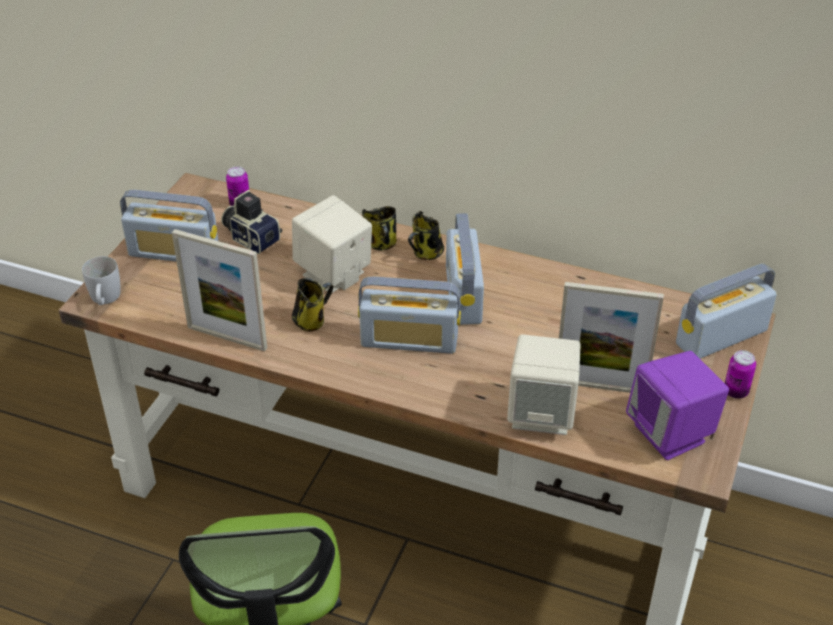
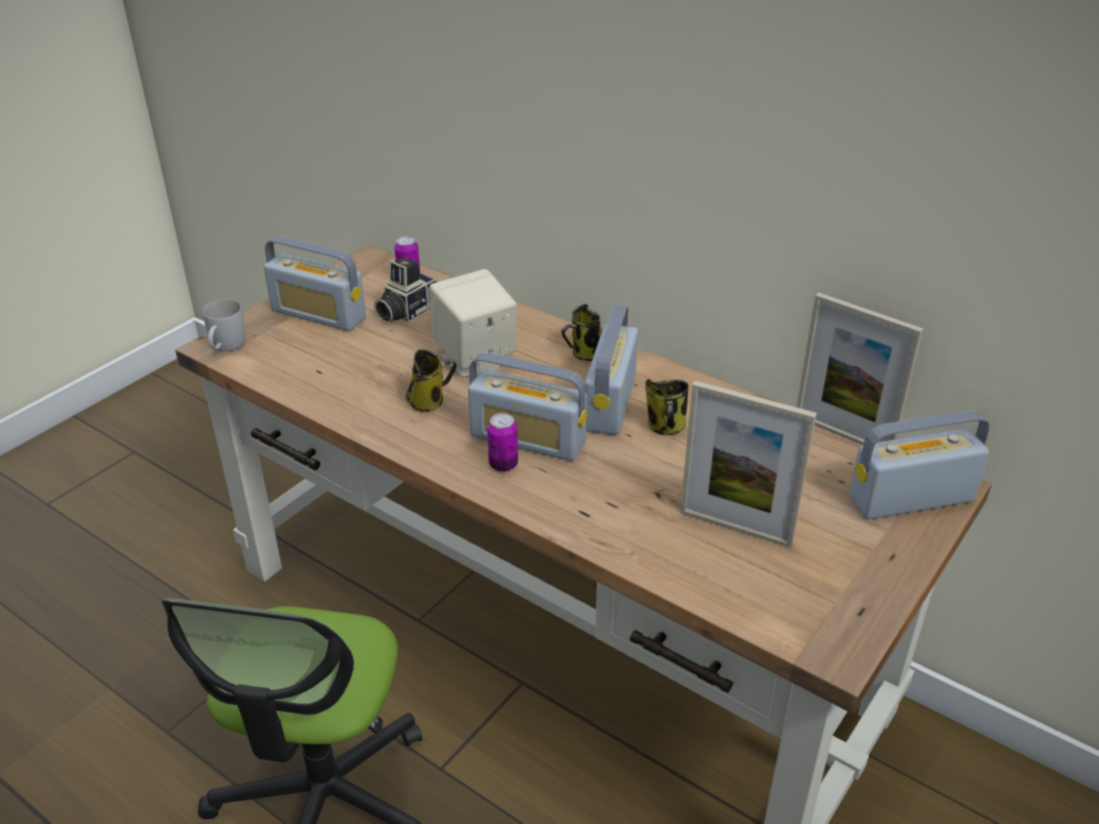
camera: 15 degrees right, 5 degrees down
picture frame [172,229,267,351] -> picture frame moved to [797,293,923,445]
camera [221,190,282,254] -> camera turned 105 degrees counterclockwise [374,257,438,323]
mug [362,206,397,251] -> mug moved to [645,379,688,435]
beige speaker [507,334,580,435] -> none
purple speaker [626,351,729,460] -> none
can [725,350,756,399] -> can moved to [487,413,518,472]

